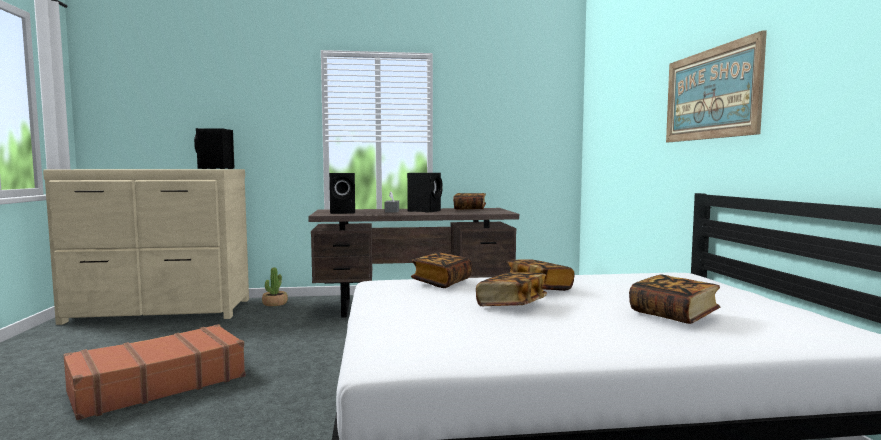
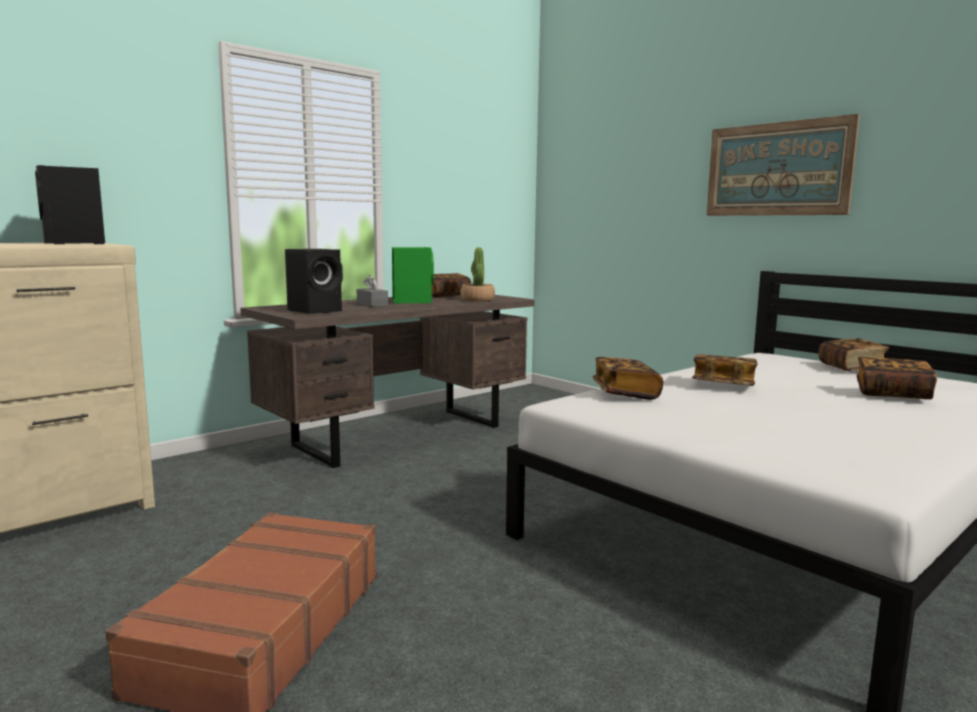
camera: 35 degrees left, 5 degrees up
potted plant [262,267,288,306] -> potted plant moved to [460,247,495,301]
black speaker [407,173,442,212] -> green speaker [392,247,434,304]
book [476,272,547,306] -> book moved to [818,338,889,371]

